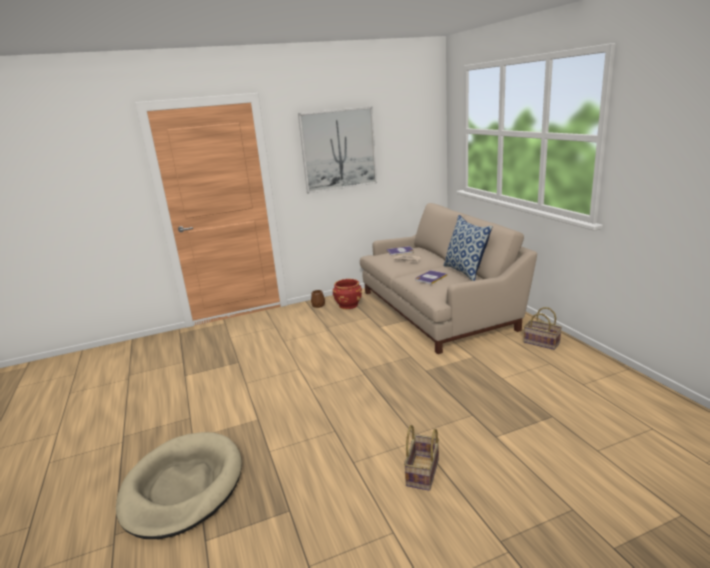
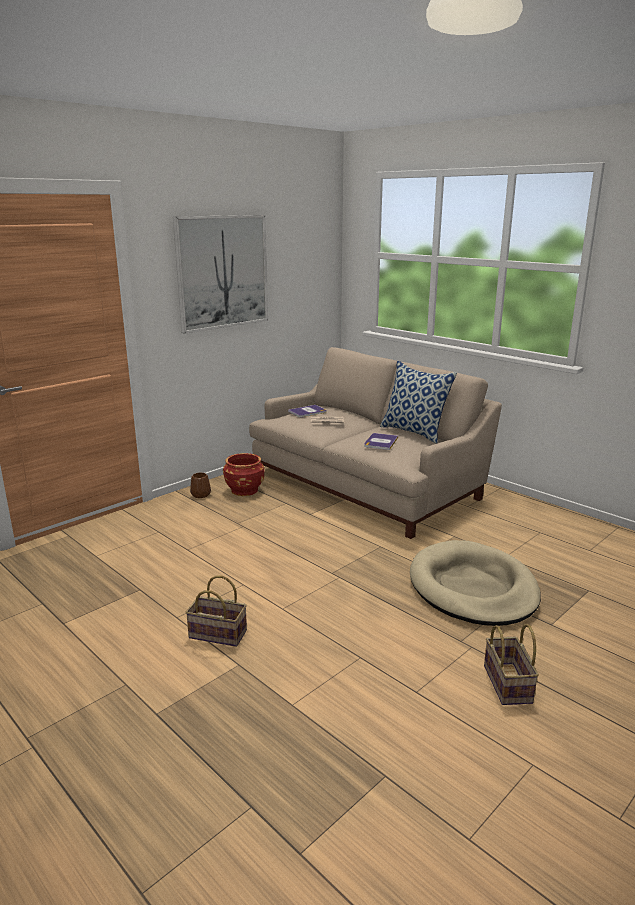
camera: 25 degrees left, 0 degrees up
beige dog bed [116,432,242,539] -> beige dog bed moved to [410,540,541,626]
basket [524,307,562,350] -> basket moved to [186,575,247,647]

